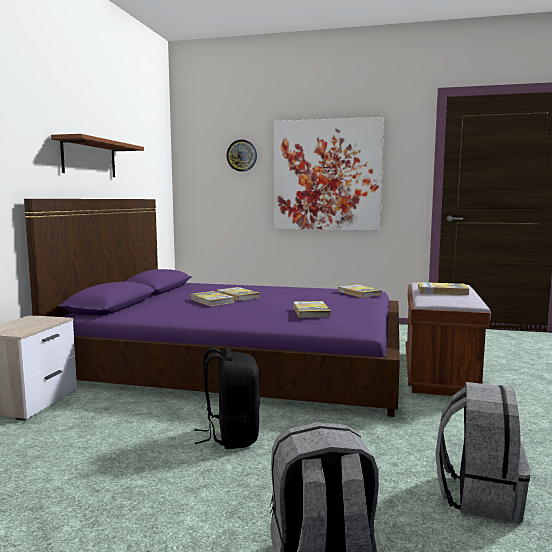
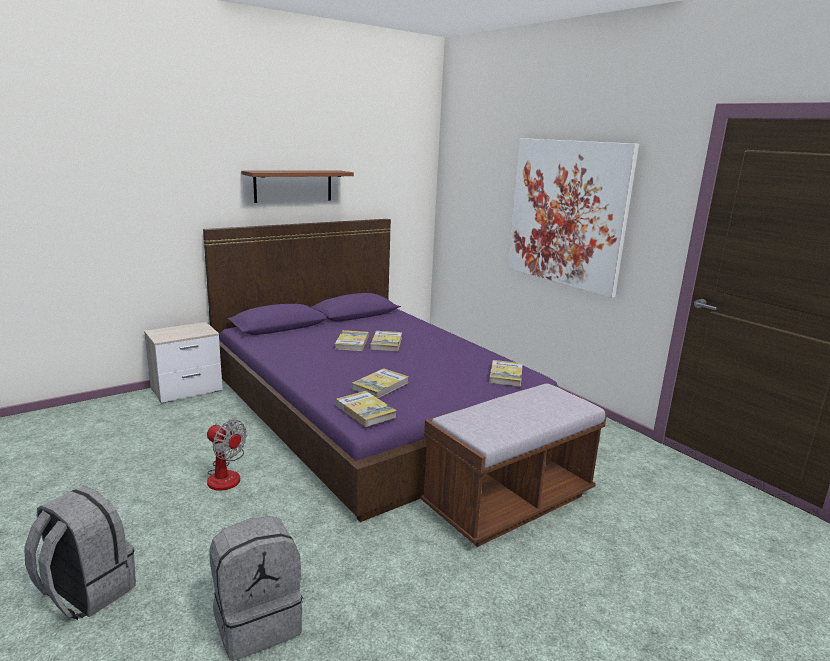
camera: 40 degrees right, 10 degrees up
black backpack [194,347,260,449] -> fan [207,417,247,491]
wall clock [227,140,257,172] -> none
book [418,282,469,295] -> book moved to [336,391,397,427]

